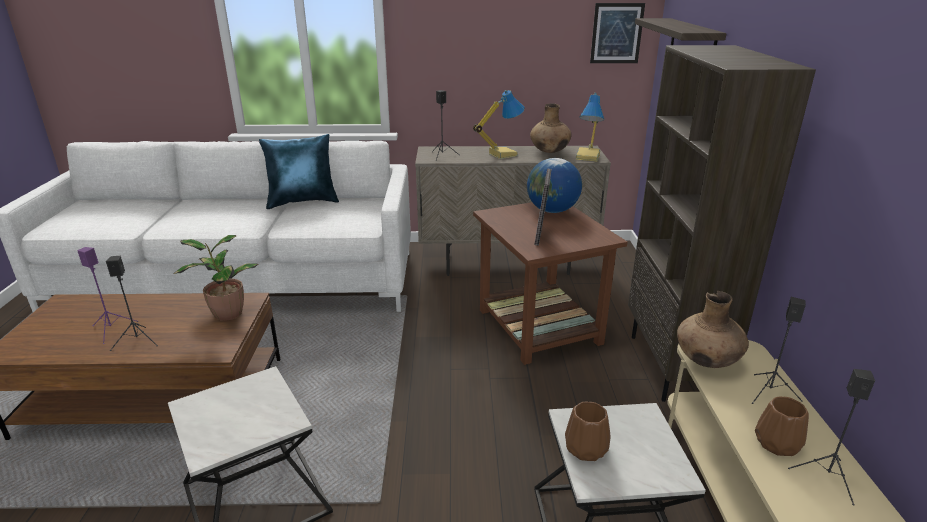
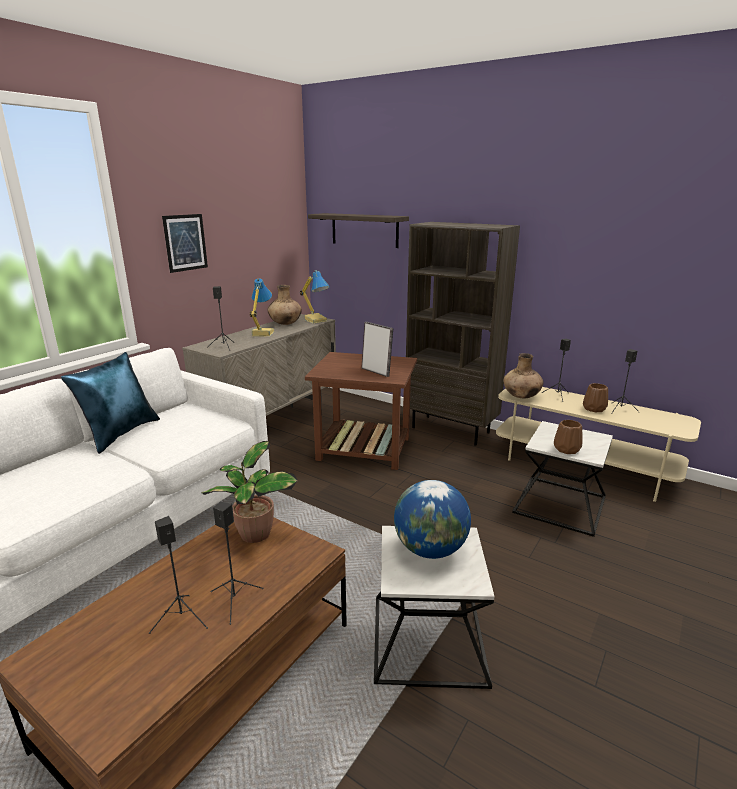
camera: 55 degrees left, 5 degrees down
purple speaker [77,247,138,344] -> black speaker [149,516,208,634]
globe [527,158,582,213] -> globe moved to [394,480,471,559]
picture [590,3,645,63] -> picture moved to [162,214,208,273]

